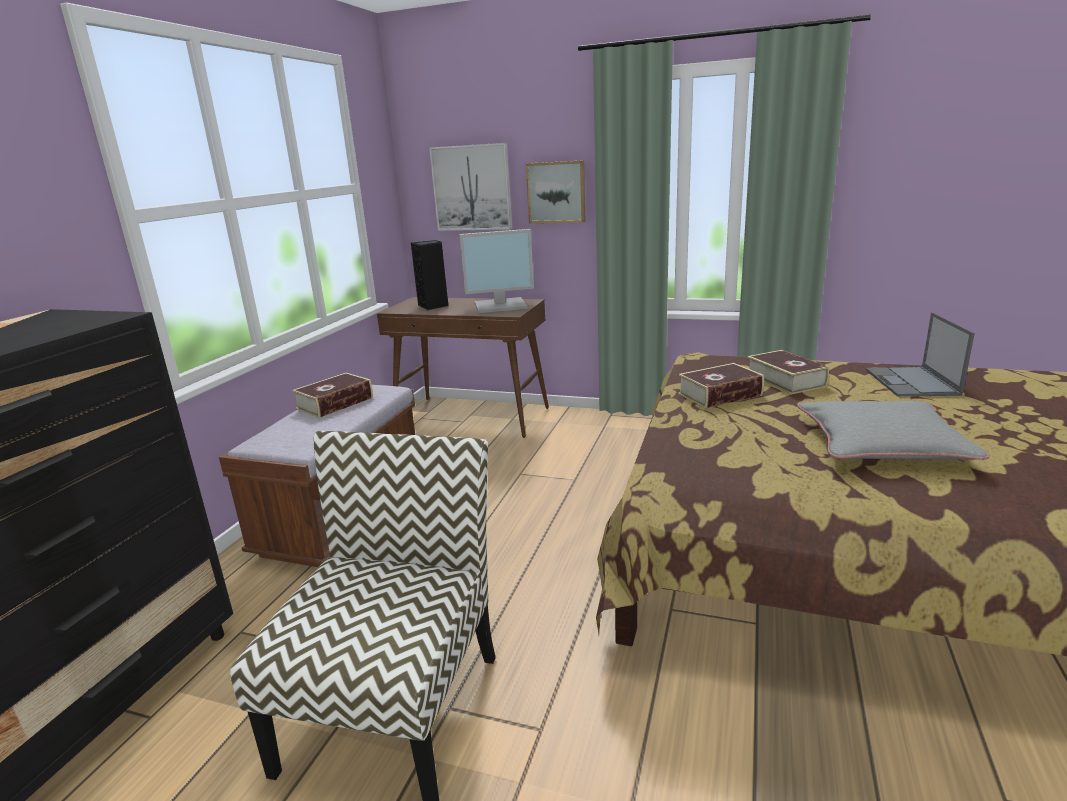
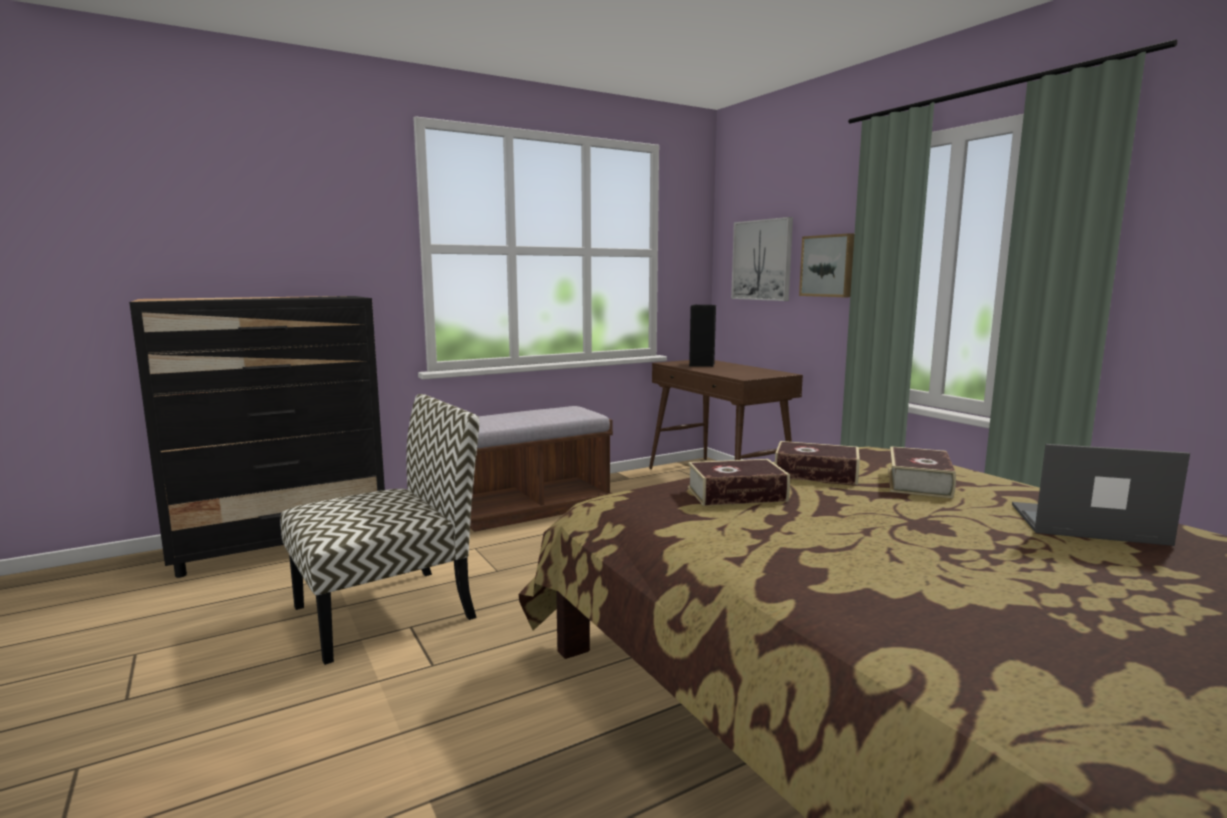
camera: 40 degrees right, 10 degrees down
book [292,373,373,418] -> book moved to [688,459,790,506]
monitor [459,229,534,313] -> none
grey pillow [798,401,990,460] -> none
laptop [866,312,975,397] -> laptop turned 60 degrees clockwise [1012,444,1190,546]

